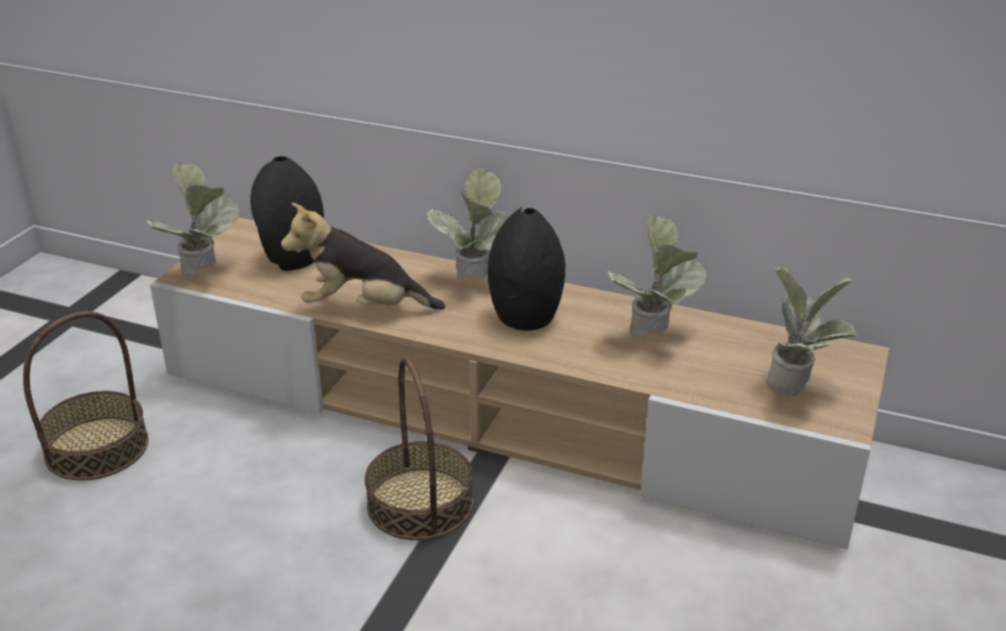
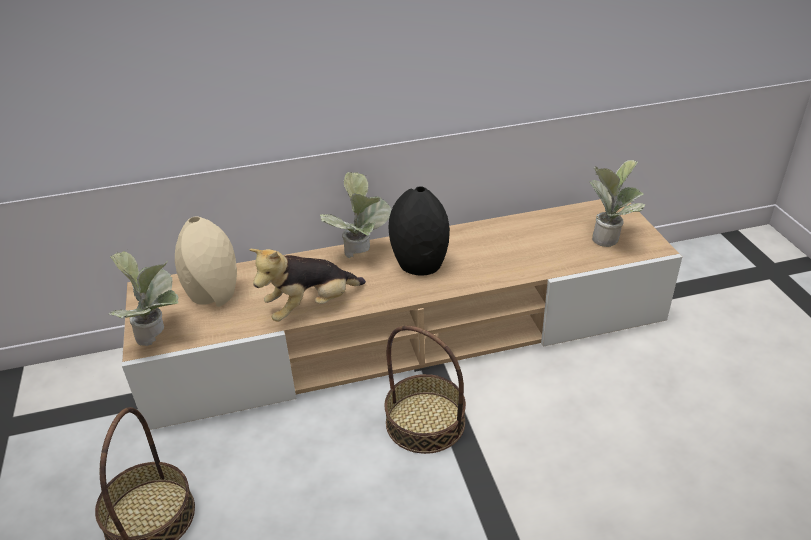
camera: 35 degrees left, 5 degrees up
black vase [250,156,324,271] -> beige vase [175,217,237,307]
potted plant [607,215,707,338] -> none

